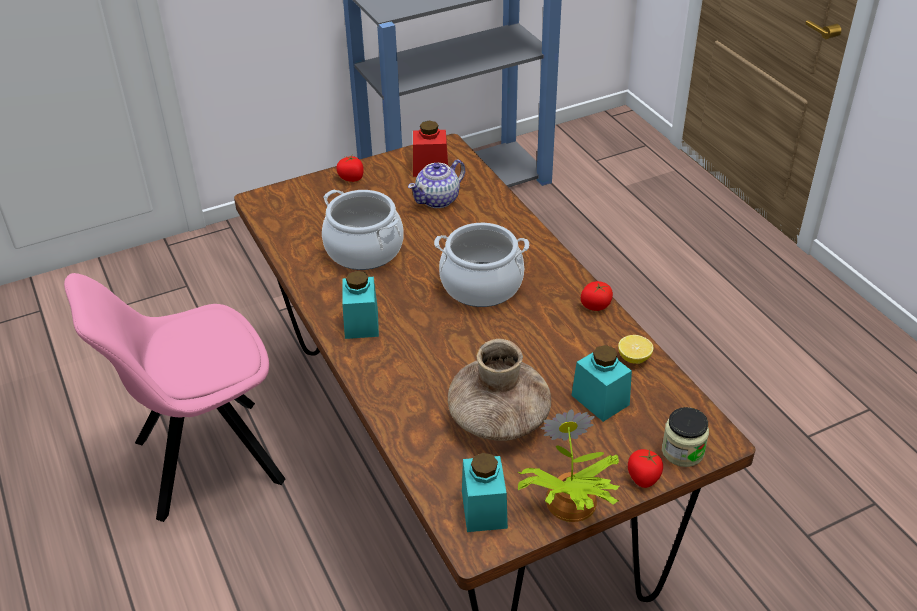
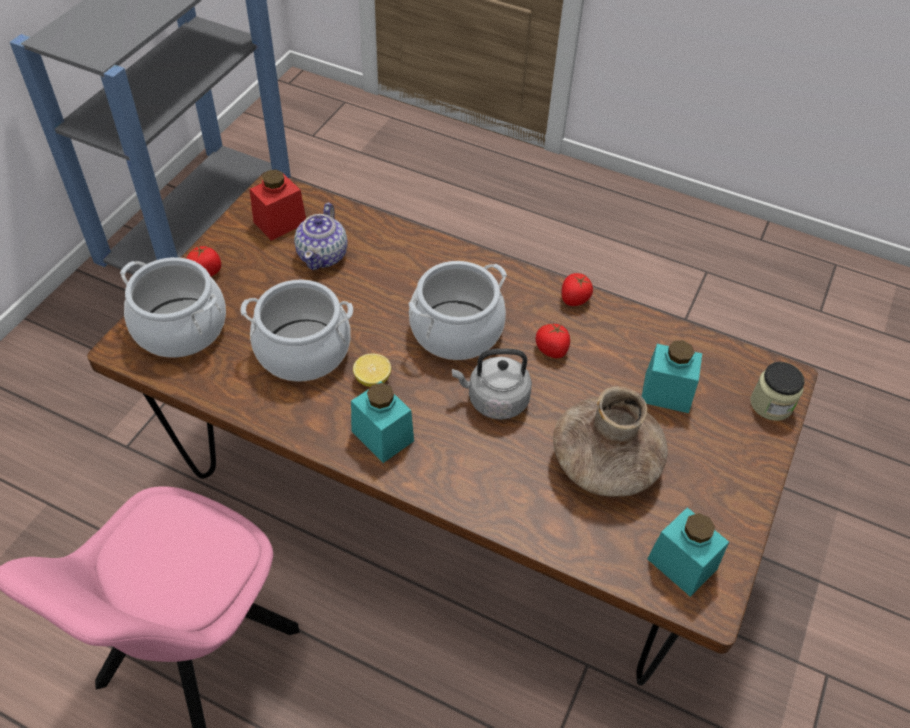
camera: 40 degrees left, 10 degrees up
potted plant [518,409,619,522] -> none
lemon [618,335,654,364] -> lemon moved to [353,354,391,387]
tomato [628,449,663,488] -> tomato moved to [536,323,570,358]
none -> cooking pot [120,257,226,358]
none -> grey kettle [452,349,532,420]

